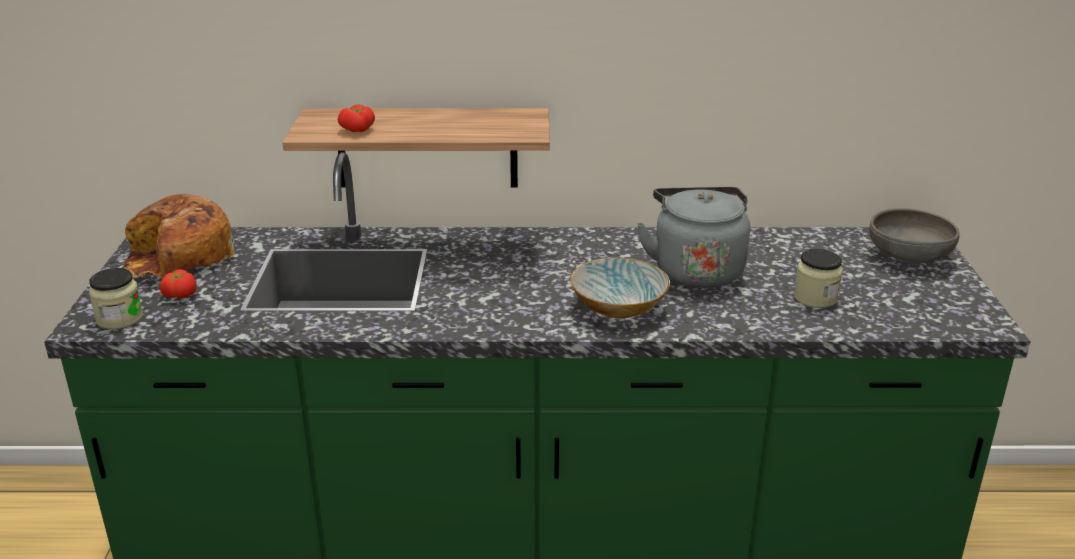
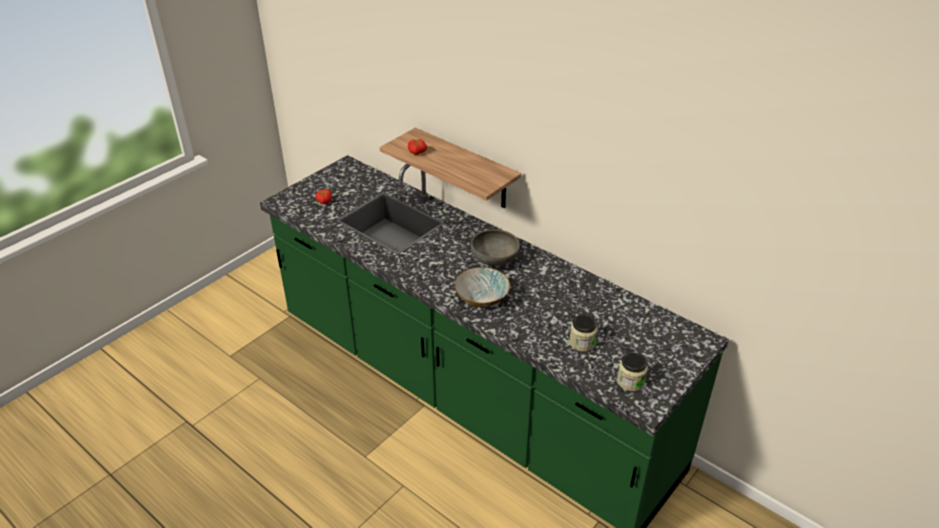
camera: 40 degrees right, 10 degrees up
jar [89,268,143,329] -> jar moved to [617,352,648,391]
bread [123,194,235,278] -> none
grey kettle [637,187,750,288] -> none
grey bowl [869,208,960,264] -> grey bowl moved to [471,229,520,266]

